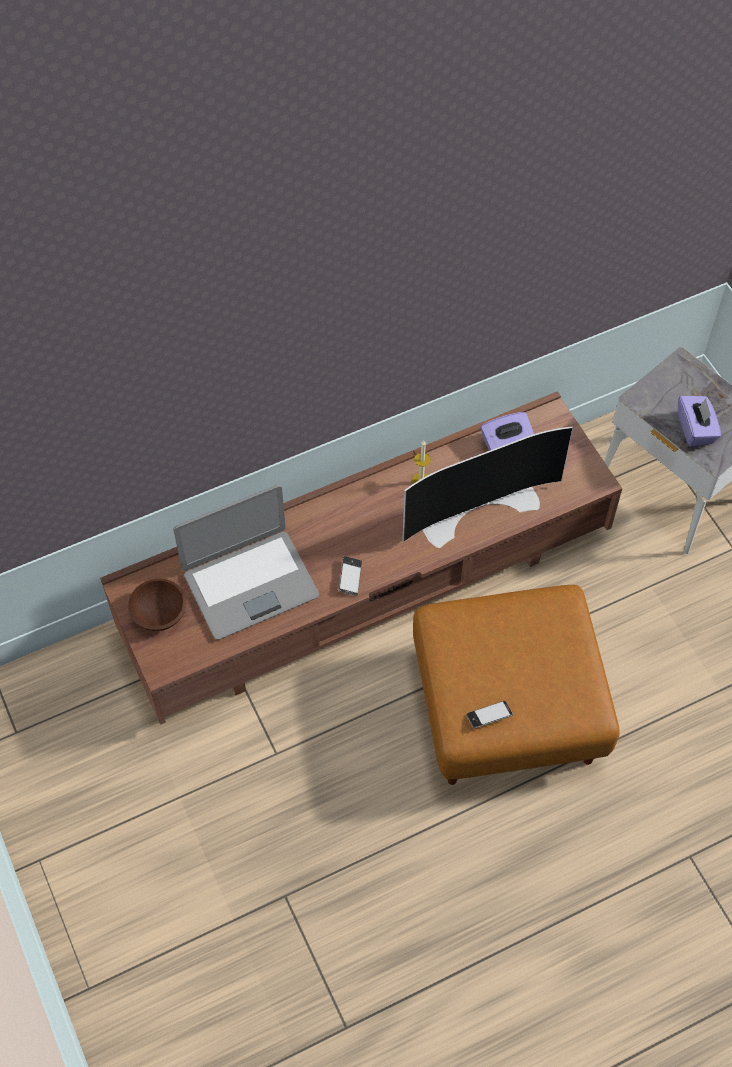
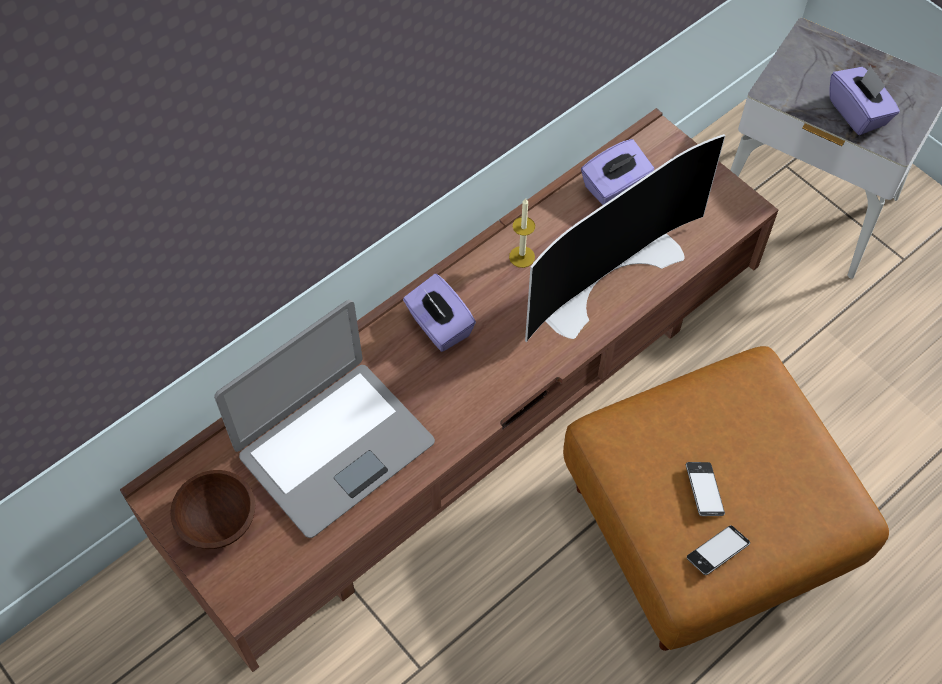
camera: 15 degrees left, 0 degrees up
phone [339,556,362,596] -> phone moved to [686,462,725,516]
none -> purple tissue box [403,274,476,352]

